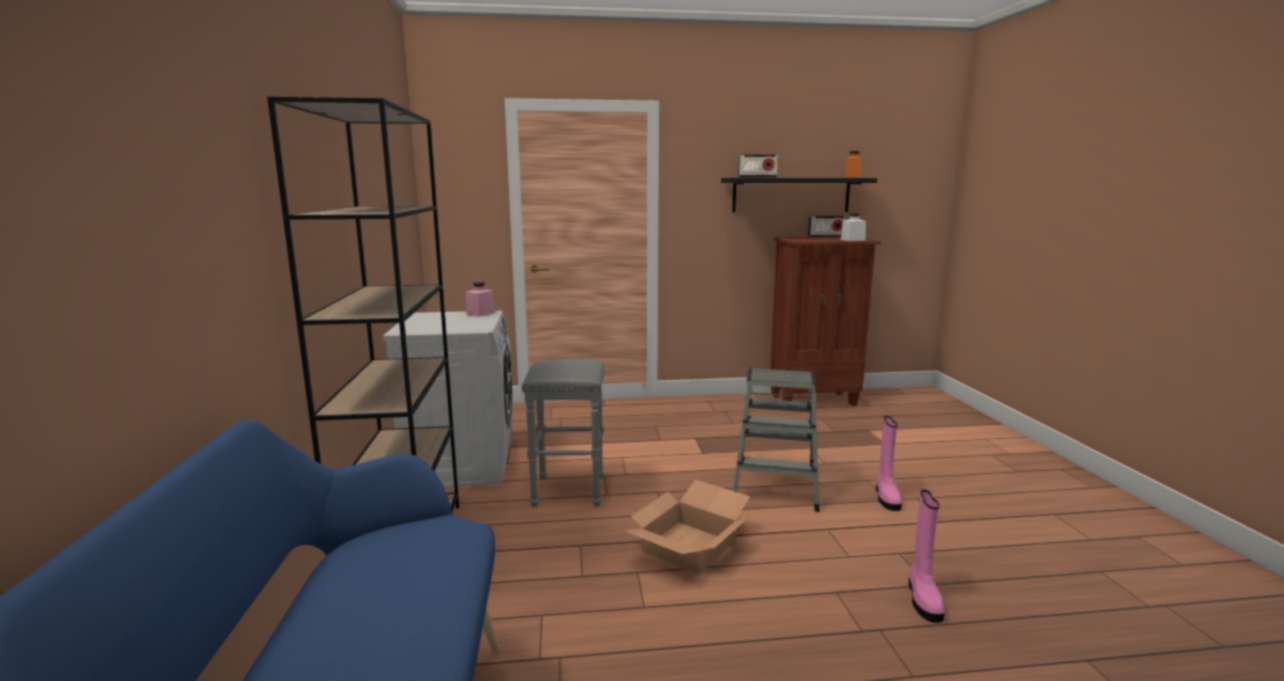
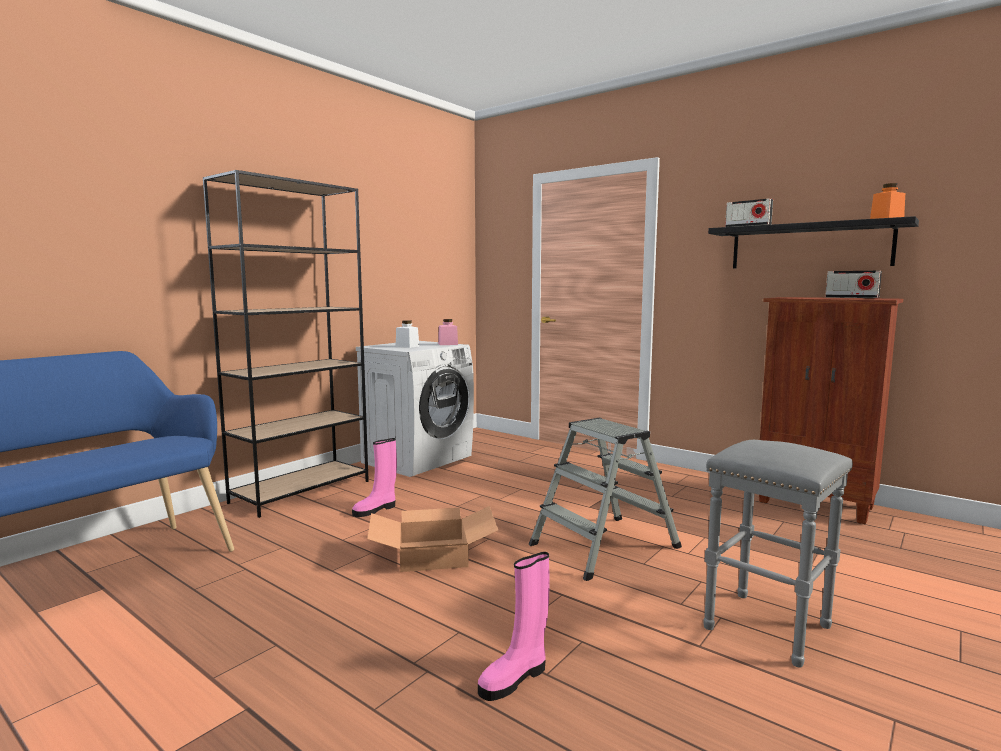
camera: 45 degrees right, 5 degrees down
grey stool [522,359,604,507] -> grey stool moved to [703,440,853,668]
white jar [841,213,866,241] -> white jar moved to [396,320,419,348]
pink boot [876,416,902,511] -> pink boot moved to [352,438,397,517]

